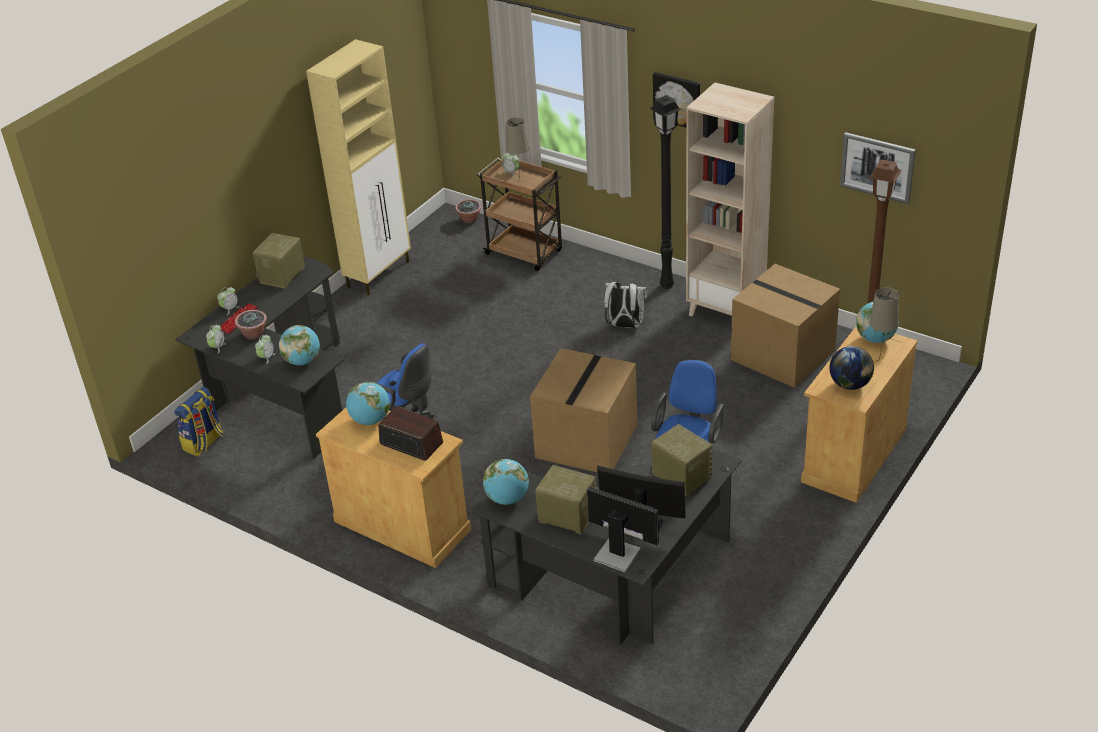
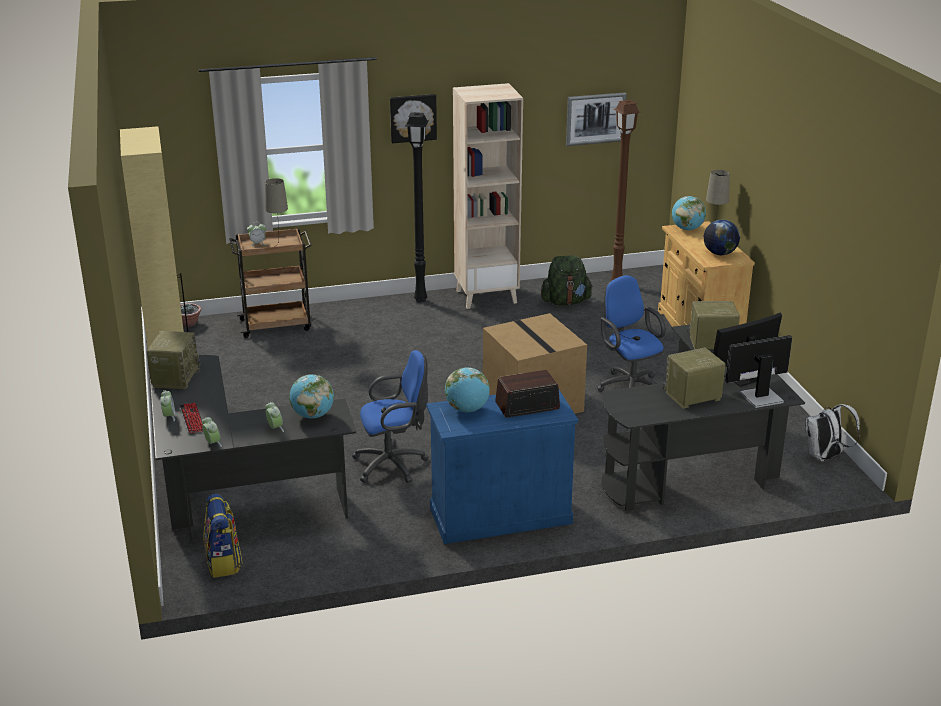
camera: 50 degrees left, 10 degrees down
potted plant [235,310,267,340] -> none
radio [253,233,305,289] -> radio turned 150 degrees counterclockwise [146,331,201,389]
beige cabinet [316,408,471,568] -> blue cabinet [426,390,578,544]
globe [483,459,529,505] -> none
white backpack [604,281,648,328] -> white backpack moved to [805,404,860,461]
cardboard box [731,264,840,388] -> green backpack [541,255,593,306]

